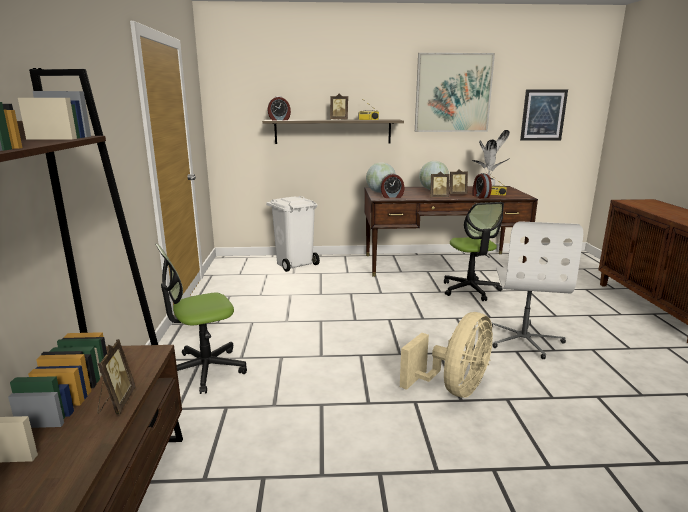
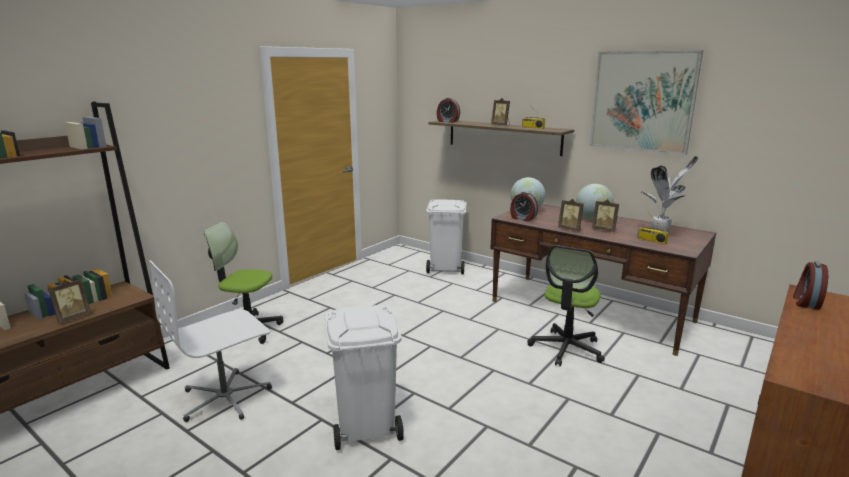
camera: 40 degrees right, 0 degrees up
beige fan [400,312,493,398] -> white trash can [324,305,404,450]
alarm clock [472,173,492,198] -> alarm clock moved to [793,261,828,310]
white office chair [491,221,583,359] -> white office chair moved to [149,260,272,422]
picture [520,90,568,141] -> none

